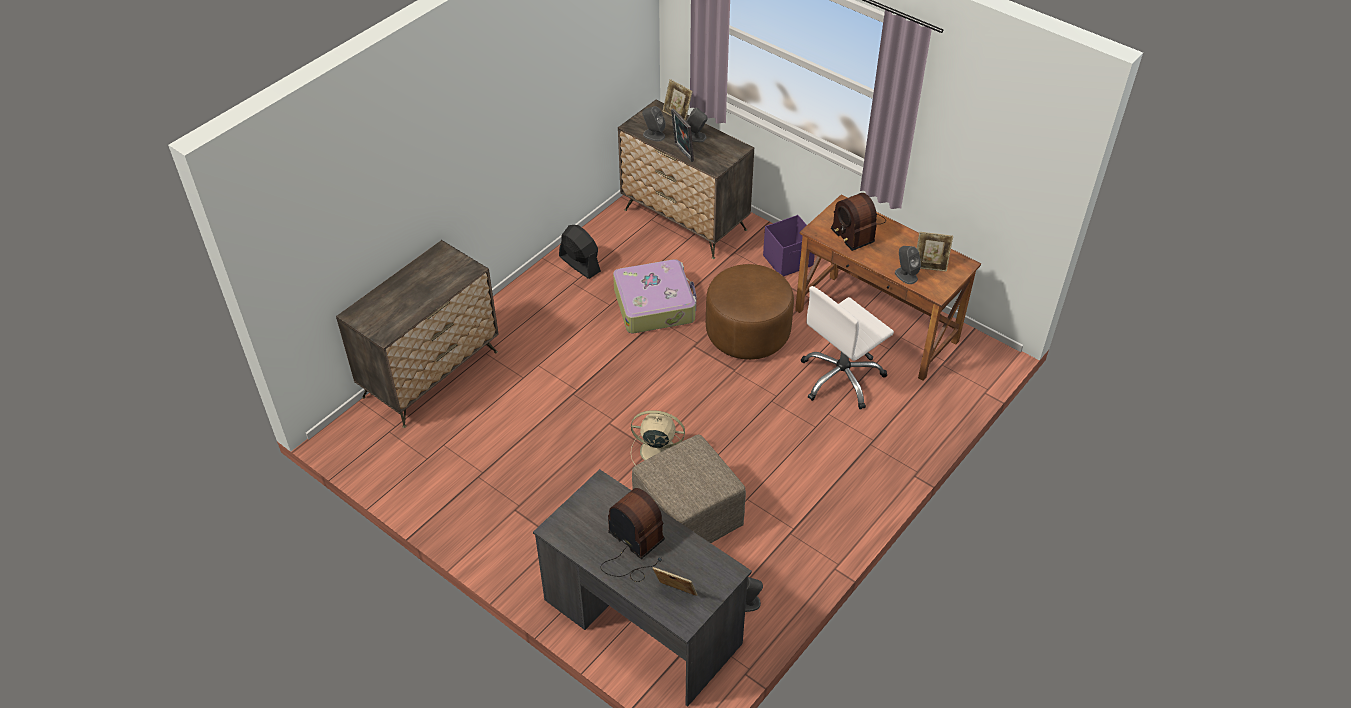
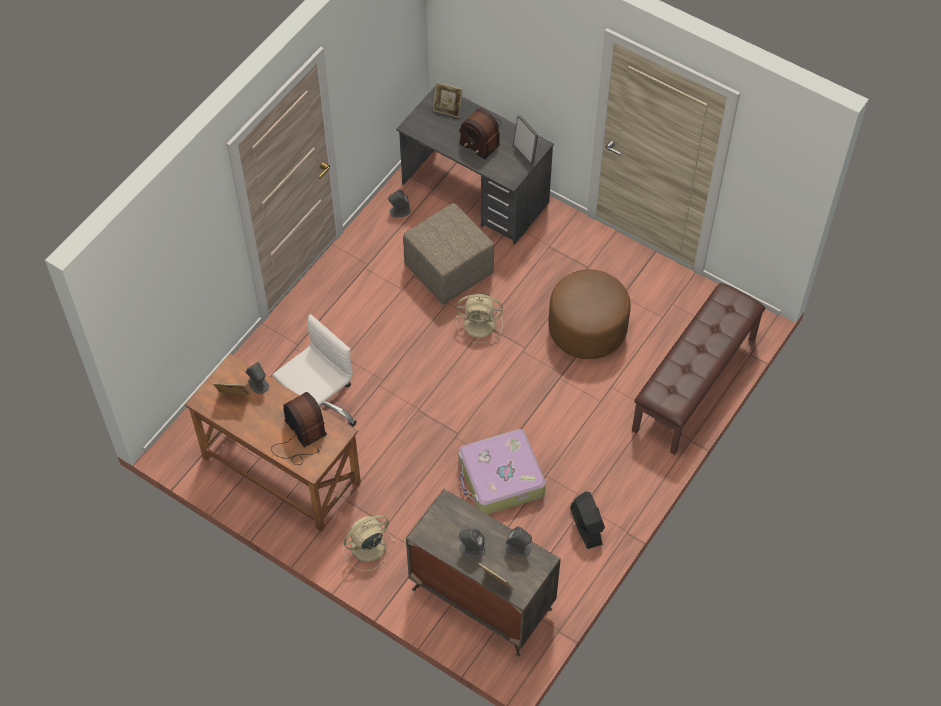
camera: 175 degrees right, 10 degrees up
dresser [336,240,499,428] -> brown bench [632,283,765,455]
black fan [559,225,601,279] -> black fan turned 150 degrees counterclockwise [570,491,605,549]
picture frame [671,108,694,162] -> picture frame moved to [513,115,538,164]
brown ottoman [706,264,794,360] -> brown ottoman moved to [548,269,631,359]
purple storage box [763,215,815,277] -> beige fan [343,515,395,571]

